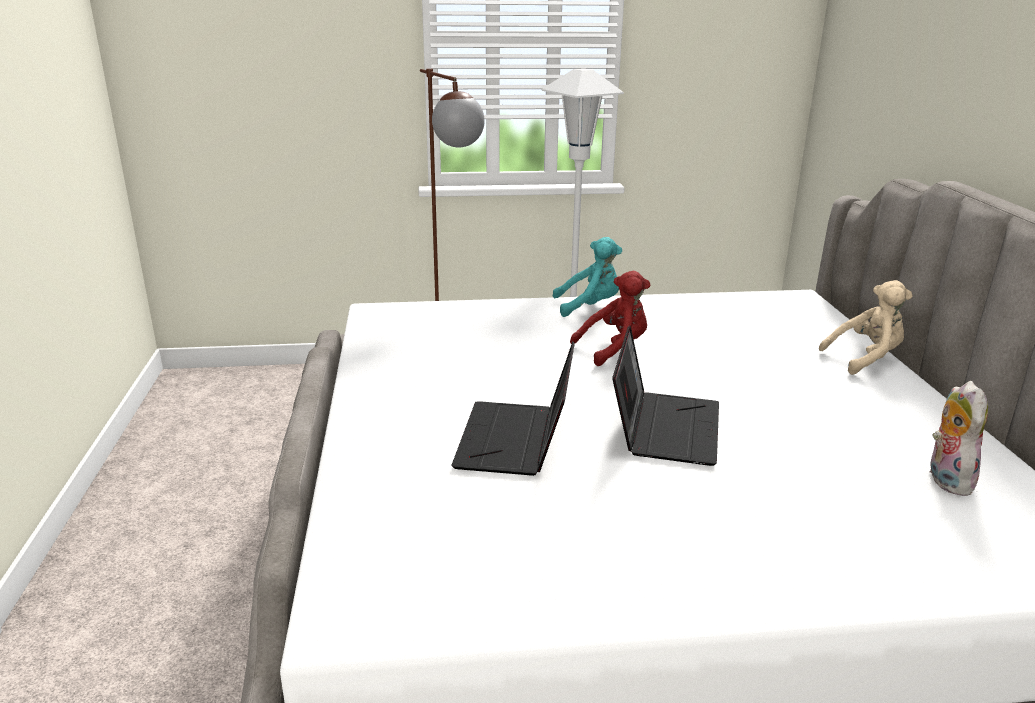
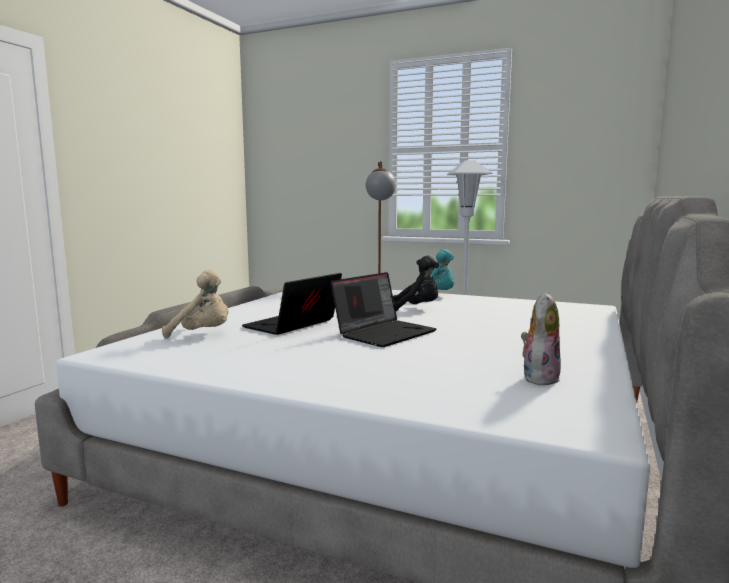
camera: 30 degrees right, 15 degrees down
red plush toy [570,271,650,366] -> black plush toy [393,255,439,311]
beige plush toy [819,280,912,375] -> beige plush toy moved to [162,269,229,338]

